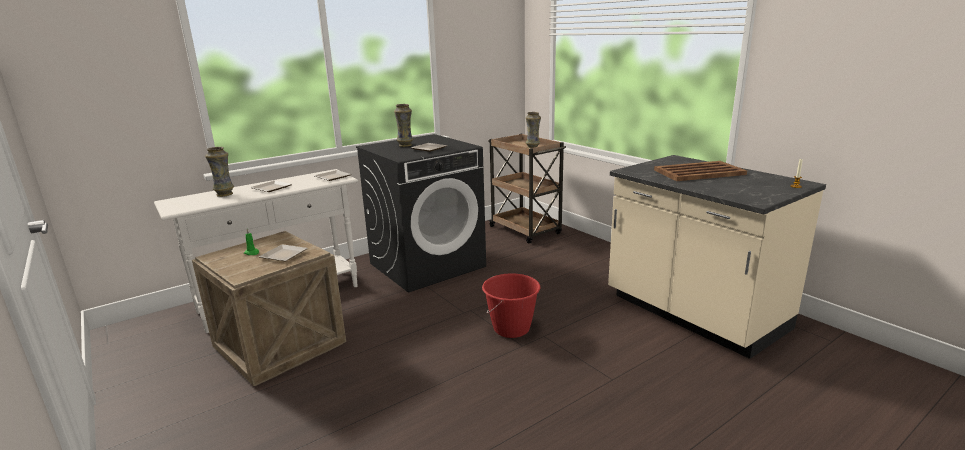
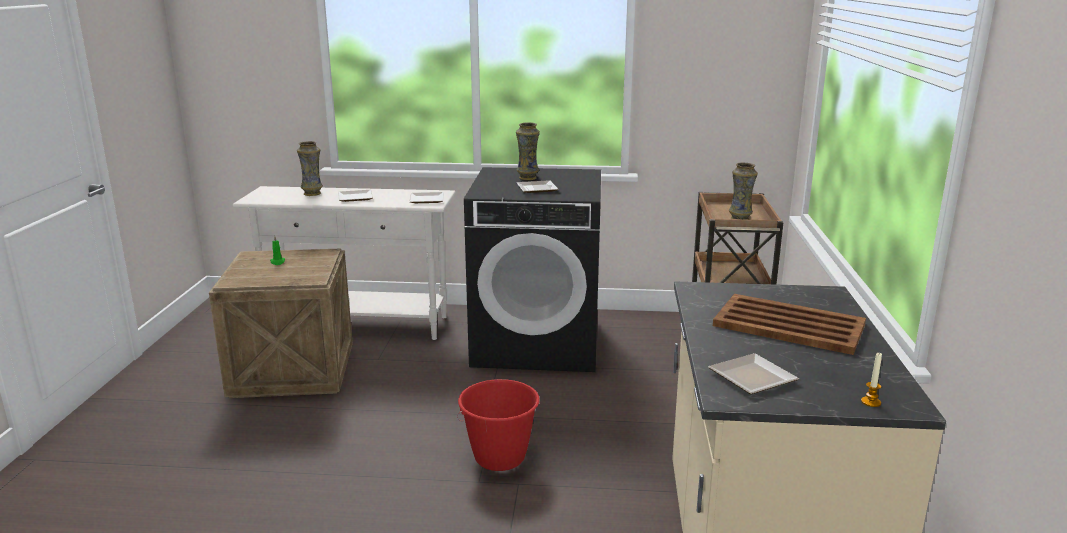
camera: 40 degrees right, 0 degrees up
plate [259,244,308,262] -> plate moved to [708,353,799,394]

